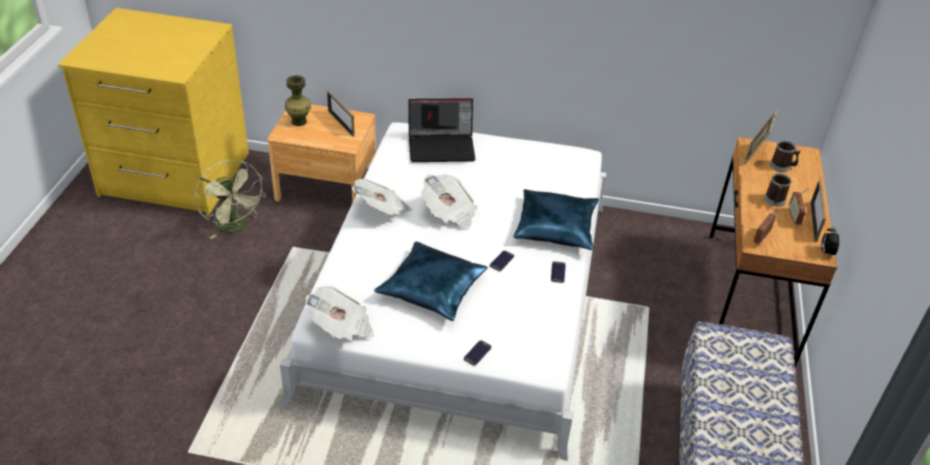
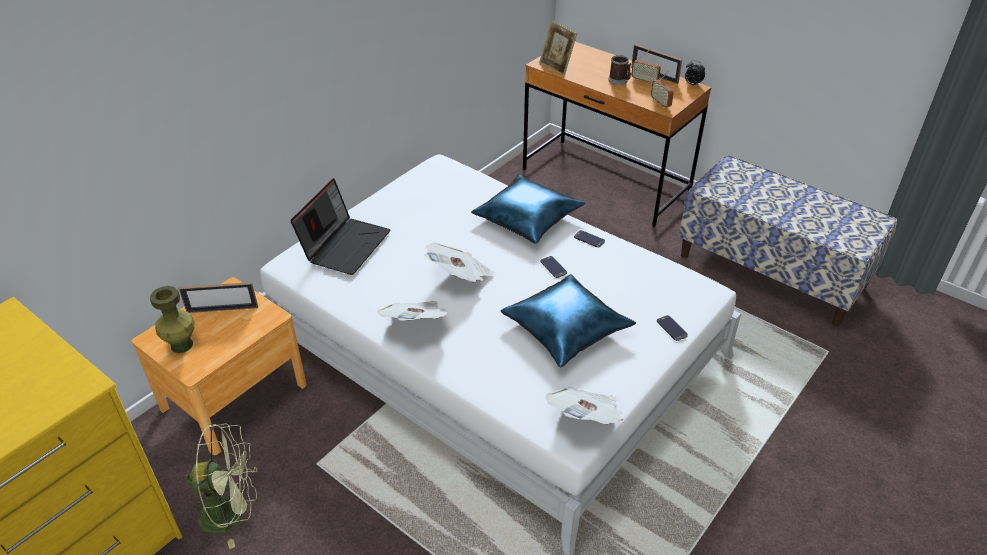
camera: 60 degrees left, 0 degrees up
mug [770,141,801,172] -> none

